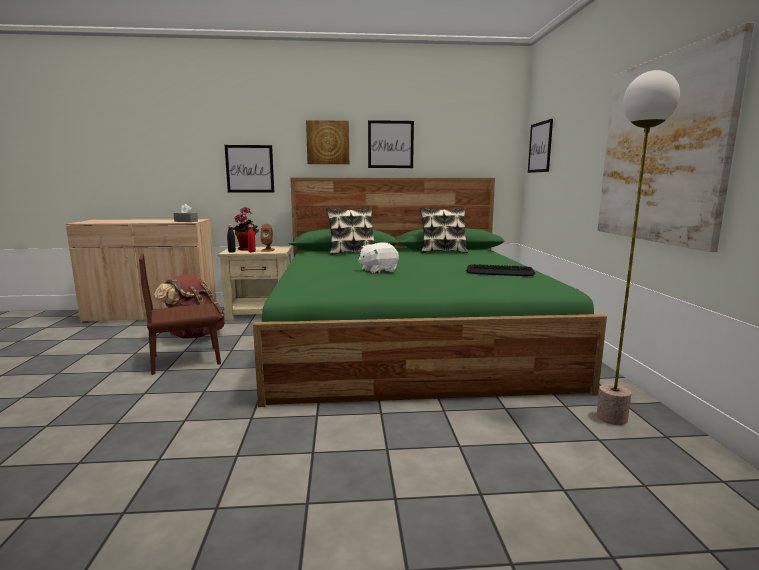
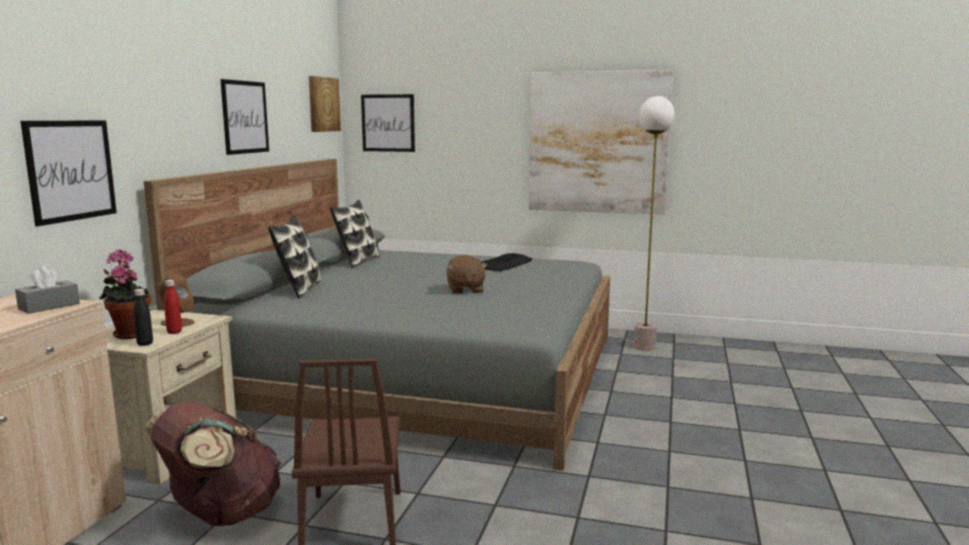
camera: 70 degrees left, 0 degrees up
green bed [253,177,607,407] -> grey bed [144,159,610,471]
picture [306,120,349,164] -> picture moved to [309,76,341,132]
white plush toy [358,242,399,274] -> brown plush toy [447,255,488,294]

